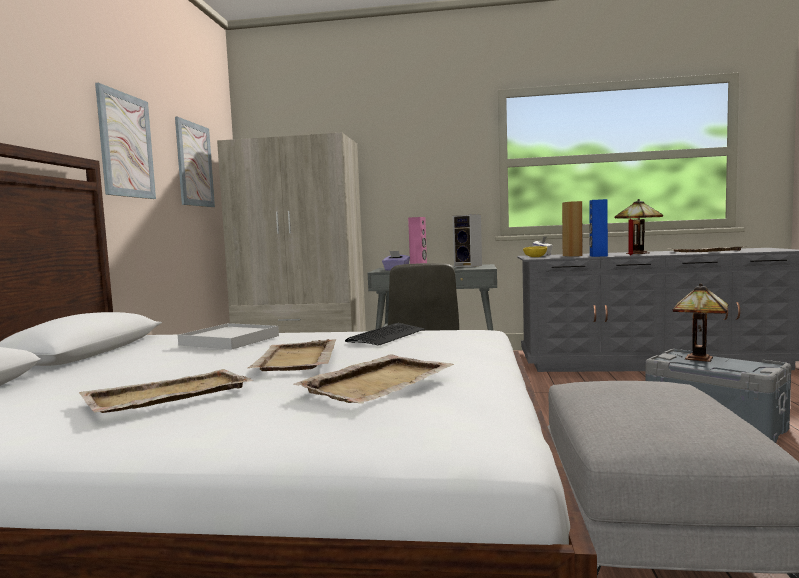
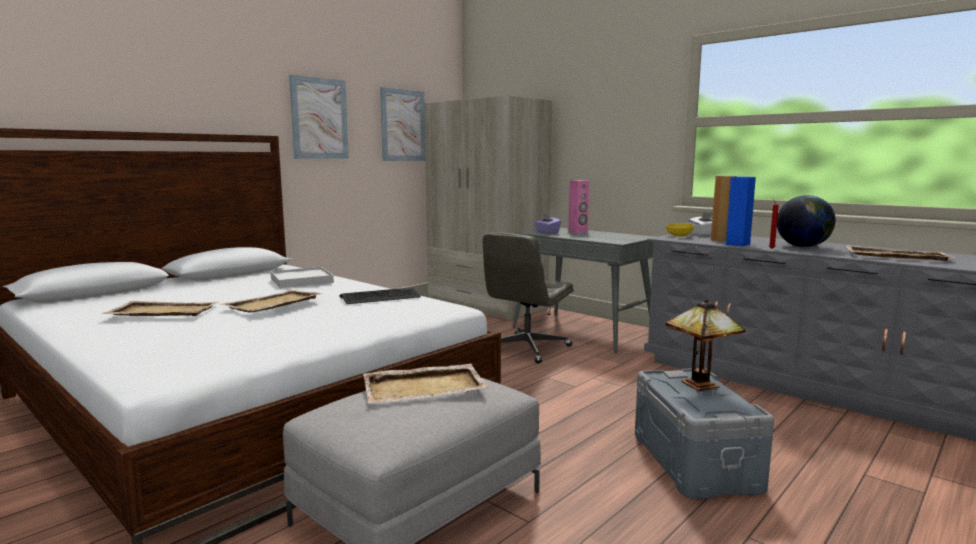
camera: 35 degrees right, 5 degrees up
beige tray [294,354,454,404] -> beige tray moved to [363,364,488,404]
speaker [453,215,482,267] -> none
table lamp [615,199,663,254] -> globe [777,195,836,247]

